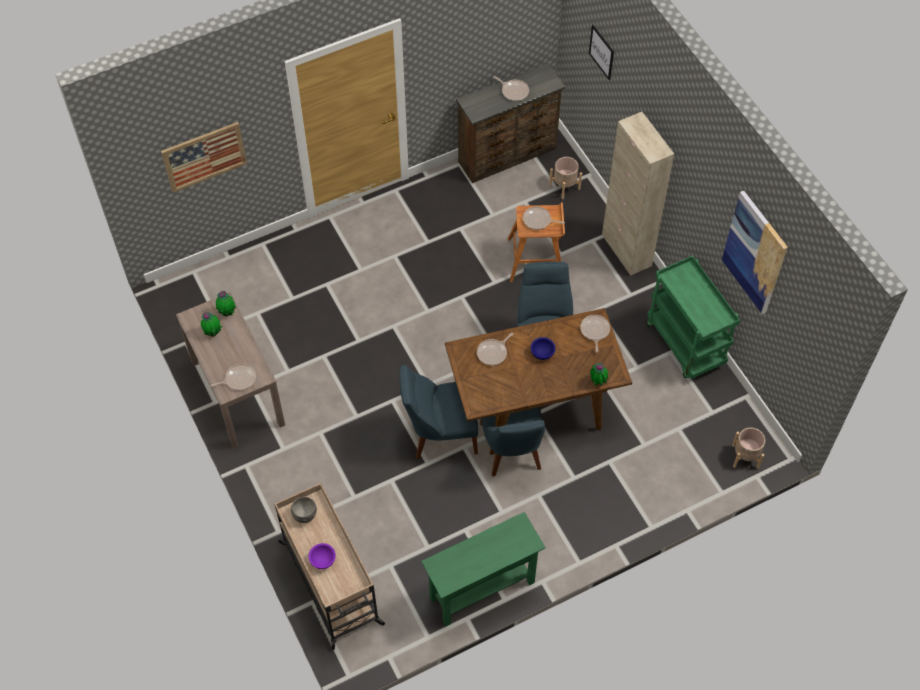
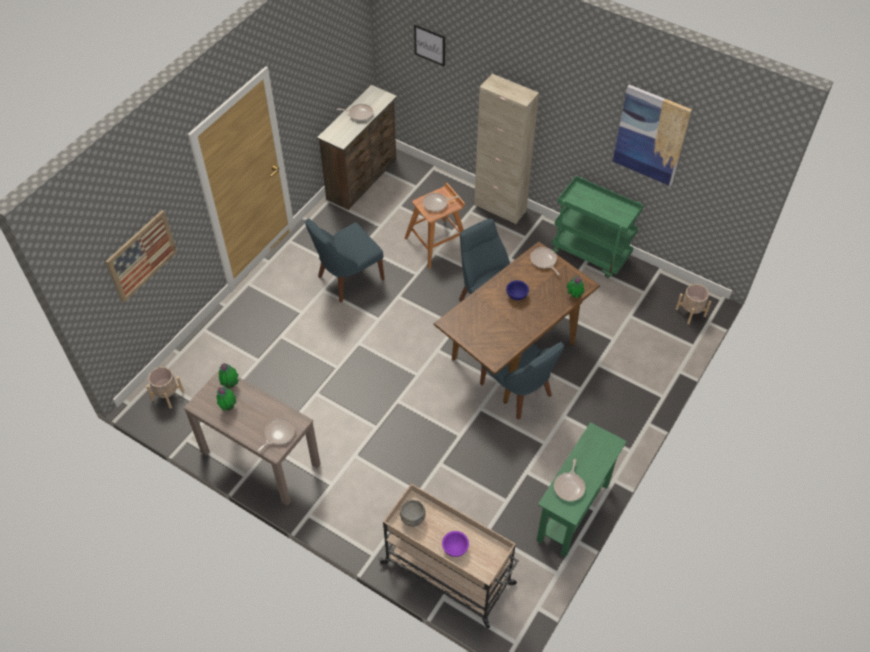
camera: 30 degrees left, 5 degrees down
blue chair [399,365,478,459] -> blue chair moved to [305,218,384,302]
frying pan [477,333,514,366] -> frying pan moved to [554,459,585,501]
beige planter [549,157,582,199] -> beige planter moved to [146,367,184,409]

